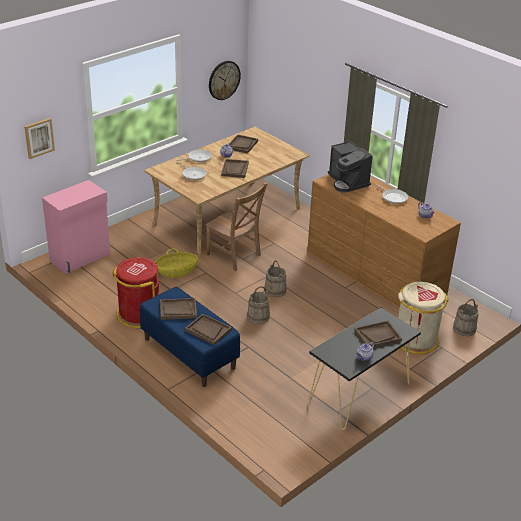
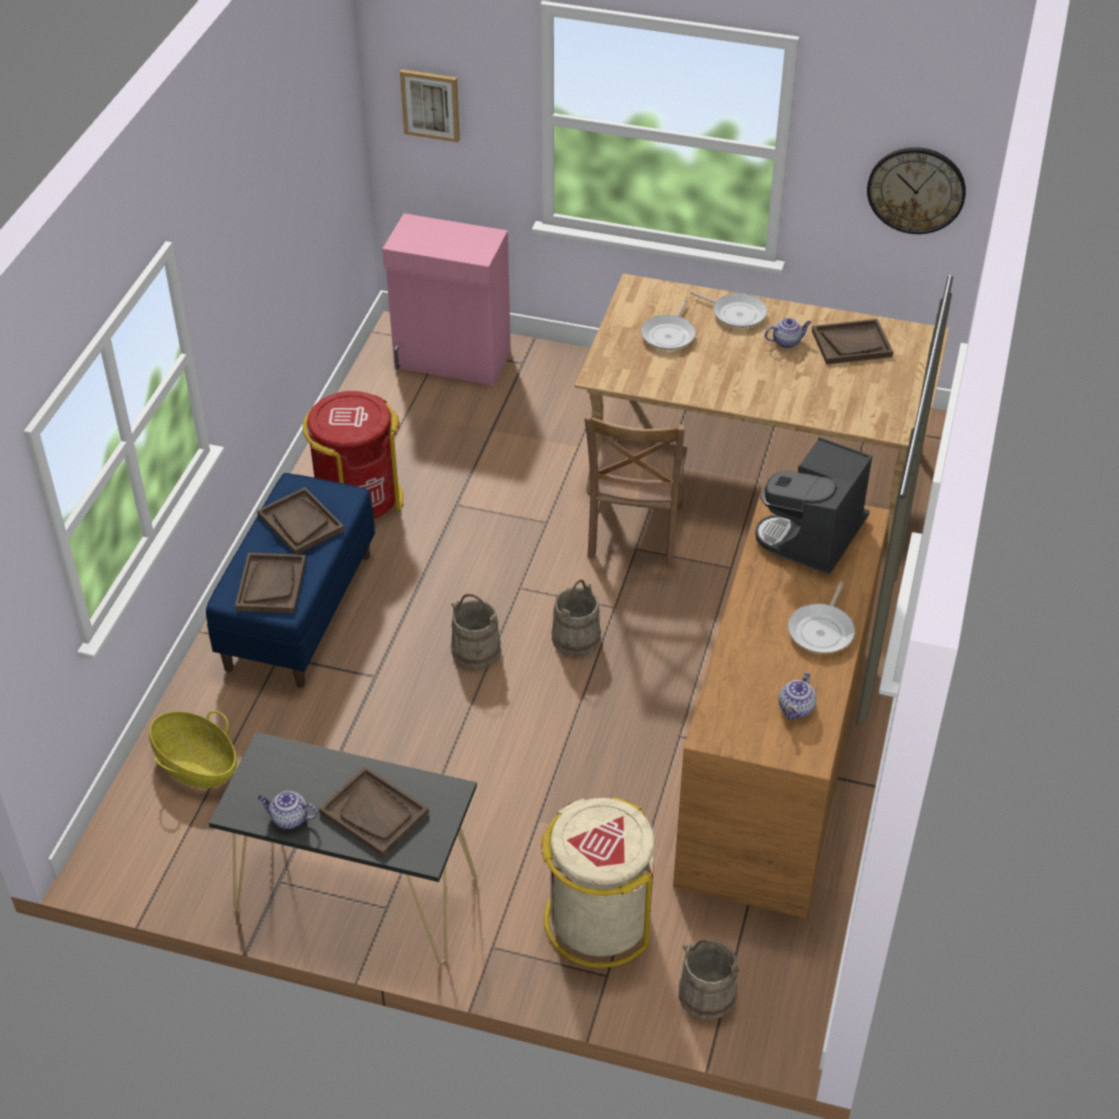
camera: 60 degrees right, 10 degrees up
basket [155,249,198,278] -> basket moved to [149,710,237,788]
brown tray [221,159,249,178] -> none

